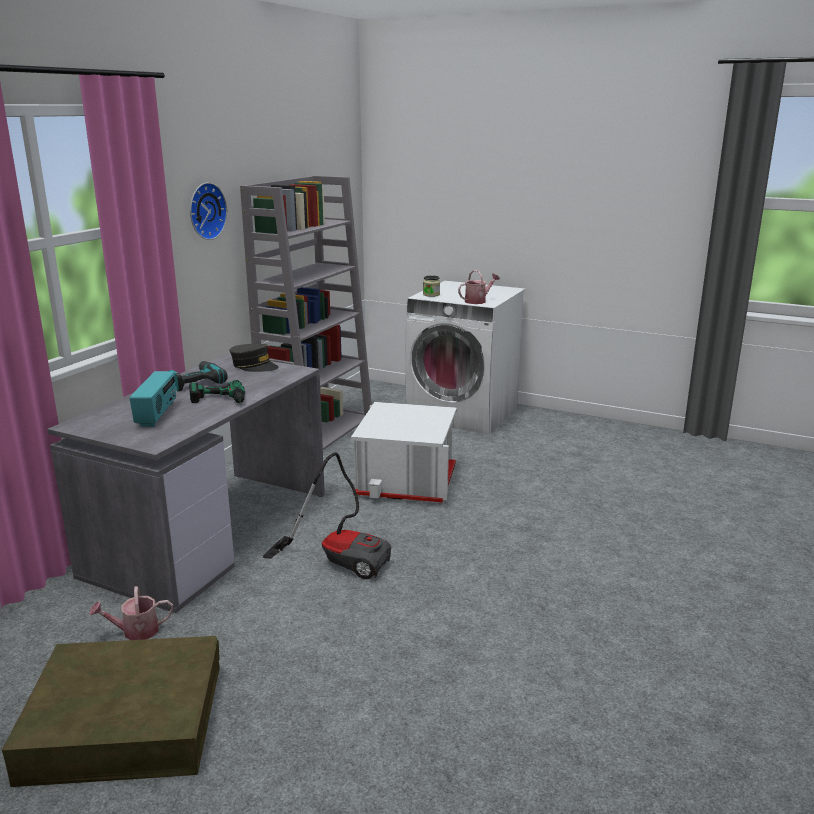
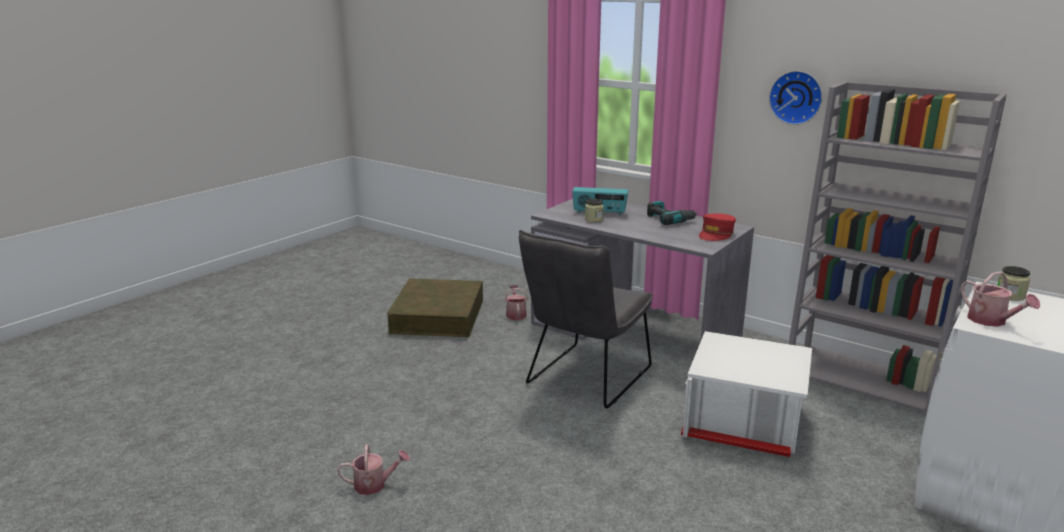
camera: 100 degrees right, 0 degrees up
power drill [189,380,245,405] -> none
grey cap [230,344,278,372] -> red cap [699,213,736,241]
vacuum cleaner [263,452,391,579] -> grey chair [519,230,653,409]
none -> watering can [337,444,410,495]
none -> jar [585,199,604,222]

